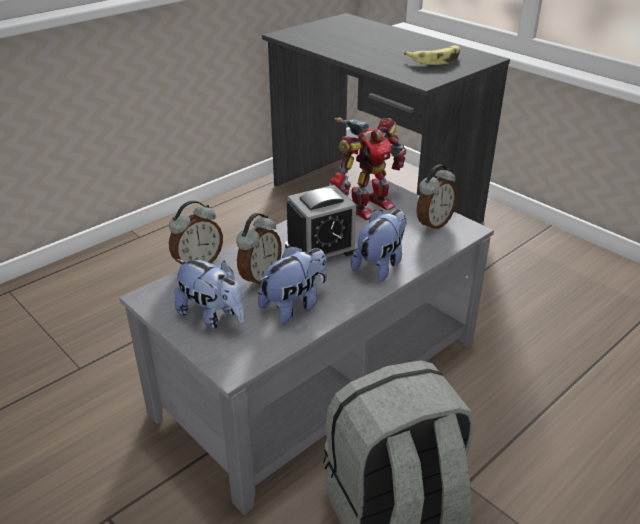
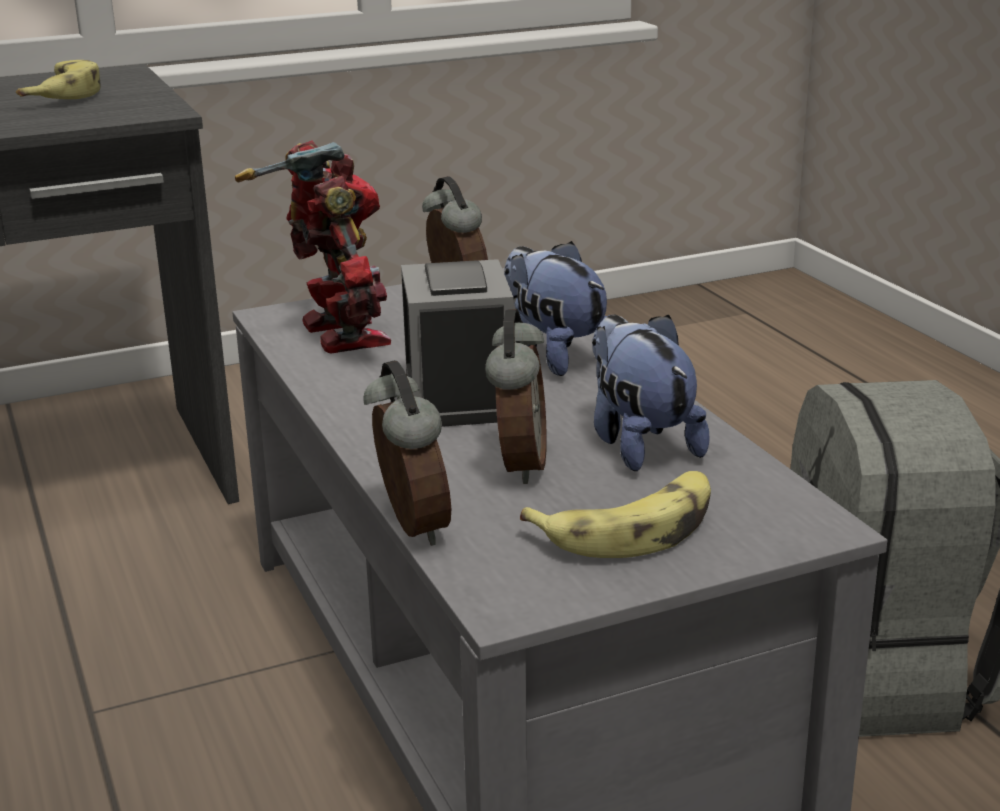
camera: 70 degrees left, 10 degrees down
plush toy [174,259,245,328] -> banana [520,471,711,558]
alarm clock [236,213,282,288] -> alarm clock turned 45 degrees clockwise [485,309,547,484]

